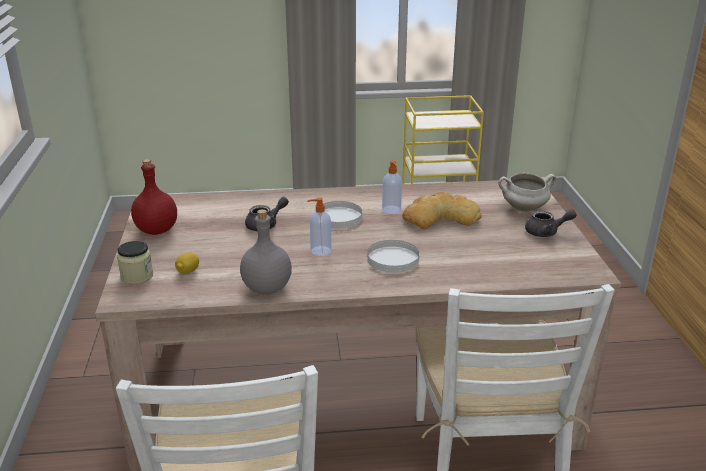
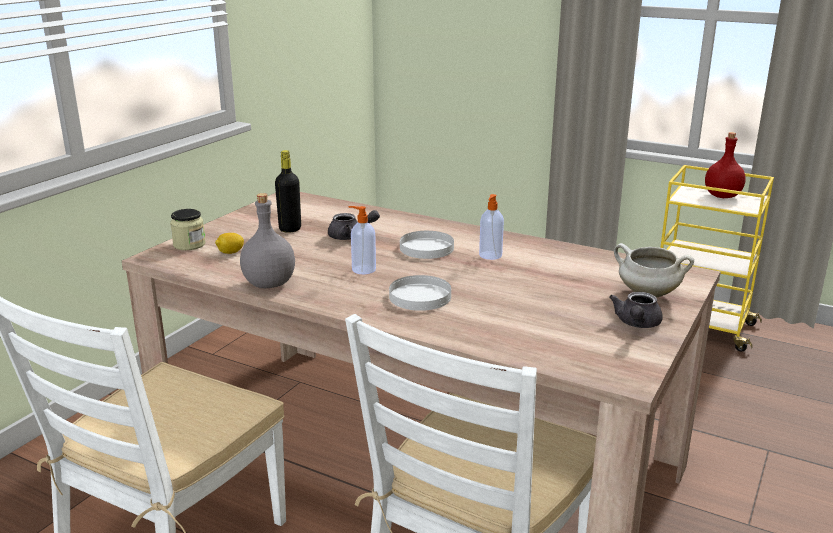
camera: 35 degrees right, 5 degrees down
red bottle [131,159,177,235] -> red bottle moved to [705,132,746,198]
bread [402,192,482,229] -> none
grey teapot [525,209,577,237] -> grey teapot turned 75 degrees clockwise [609,292,663,328]
none -> black bottle [275,150,301,233]

